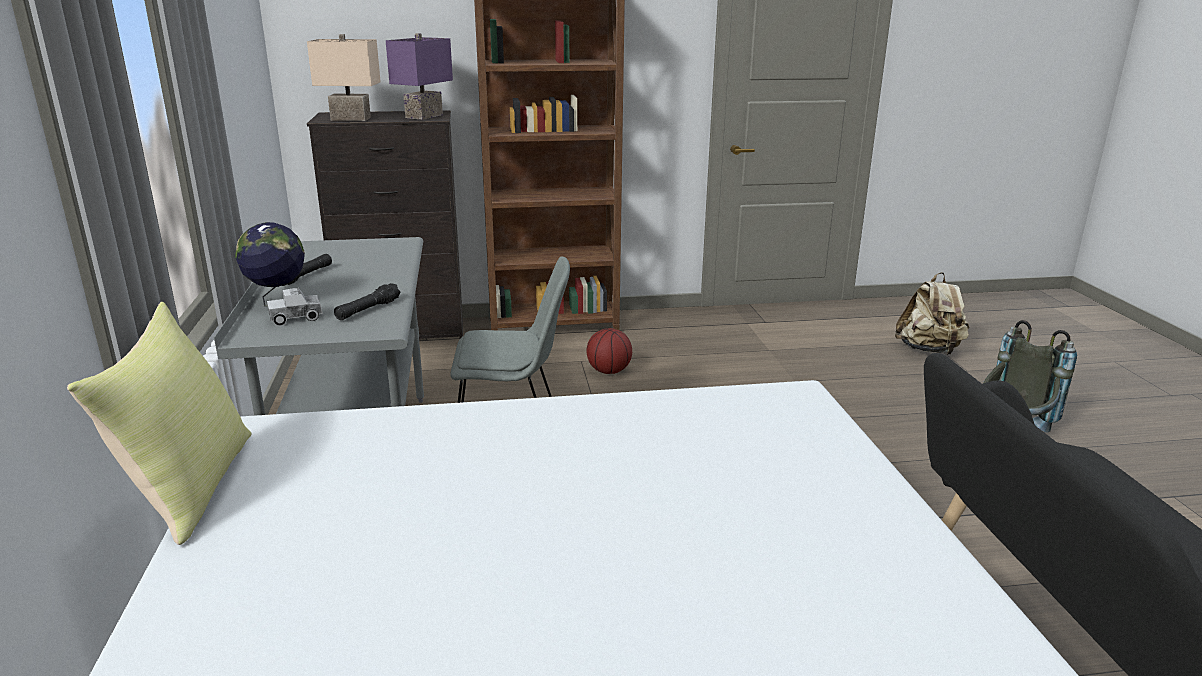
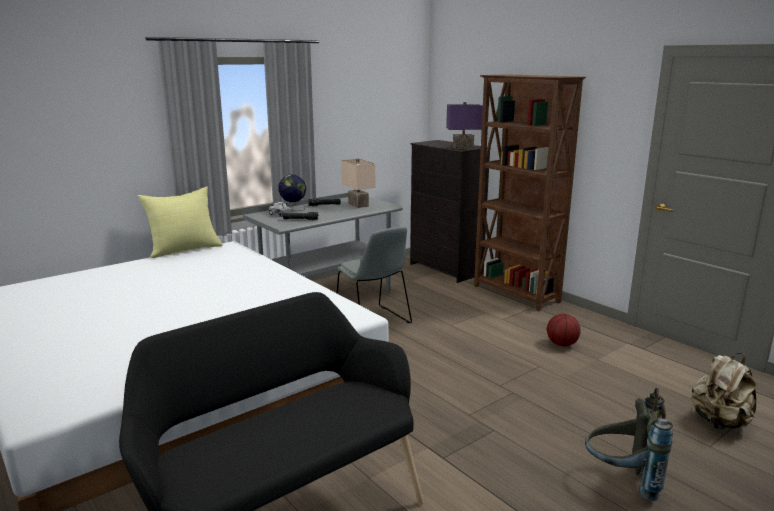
camera: 60 degrees right, 5 degrees down
beige table lamp [307,34,381,121] -> beige table lamp moved to [341,158,375,208]
basketball [587,328,632,374] -> basketball moved to [547,314,581,346]

